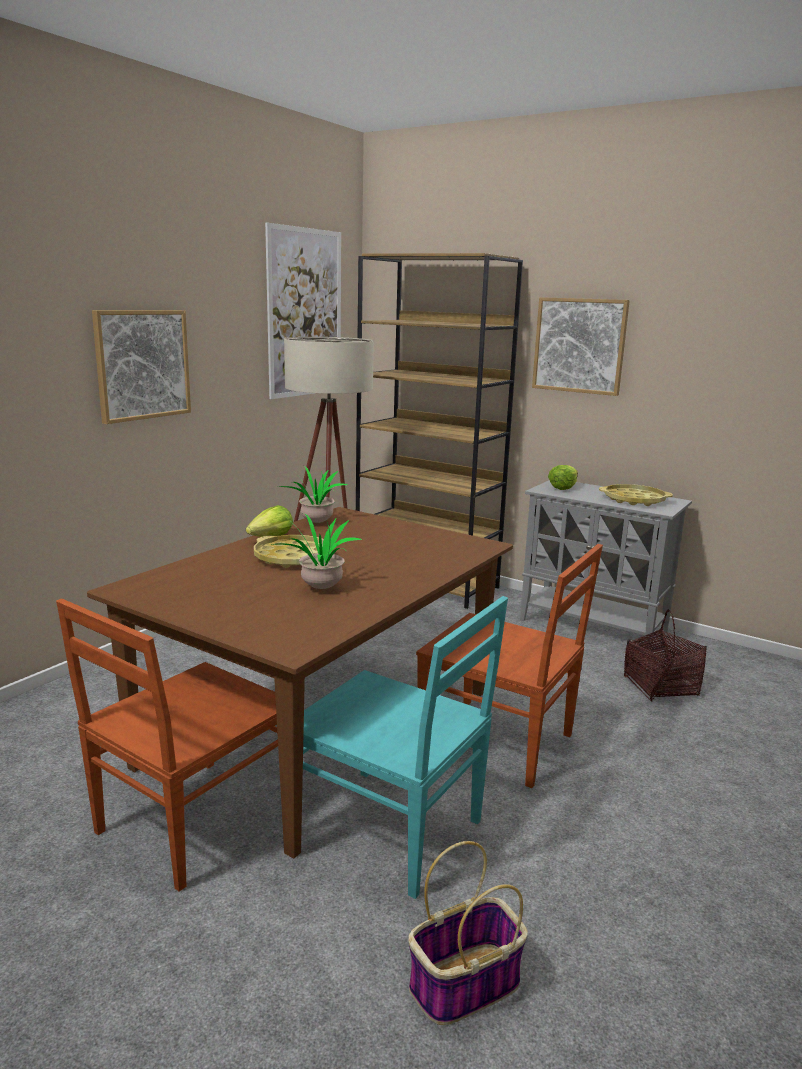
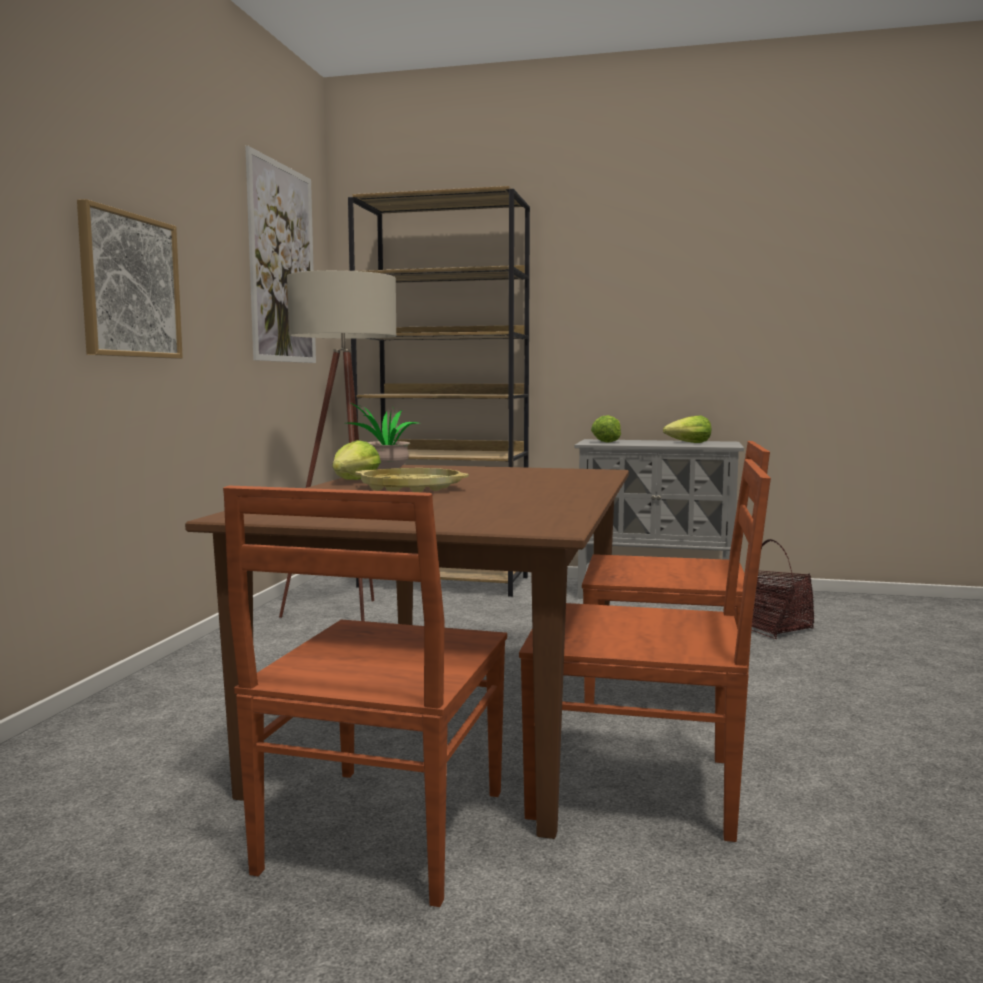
camera: 20 degrees left, 10 degrees down
potted plant [271,513,362,589] -> none
turquoise chair [303,596,508,899] -> brown chair [519,459,771,842]
basket [408,841,528,1025] -> none
picture [532,297,630,396] -> none
yellow tray [599,484,673,506] -> lettuce [663,416,711,443]

